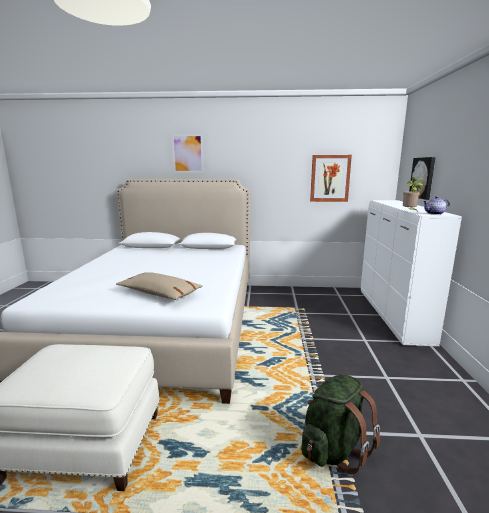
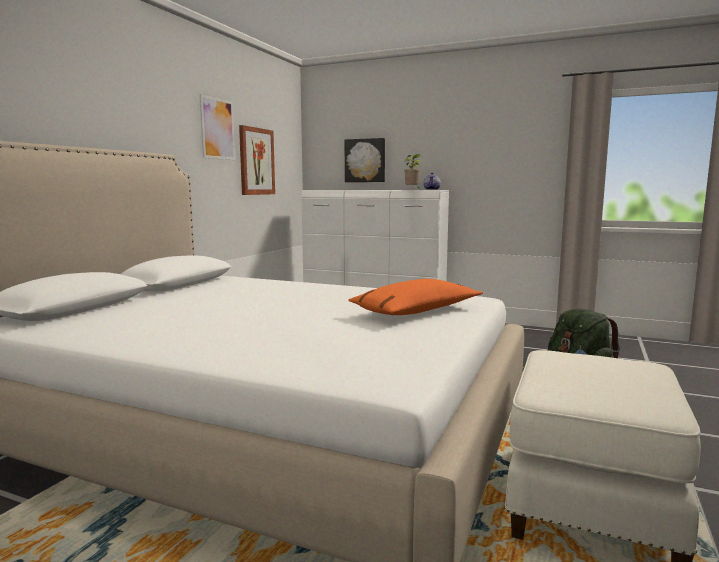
camera: 70 degrees left, 5 degrees down
beige pillow [116,272,203,300] -> orange pillow [348,279,483,315]
picture [172,134,204,173] -> picture moved to [199,94,235,160]

